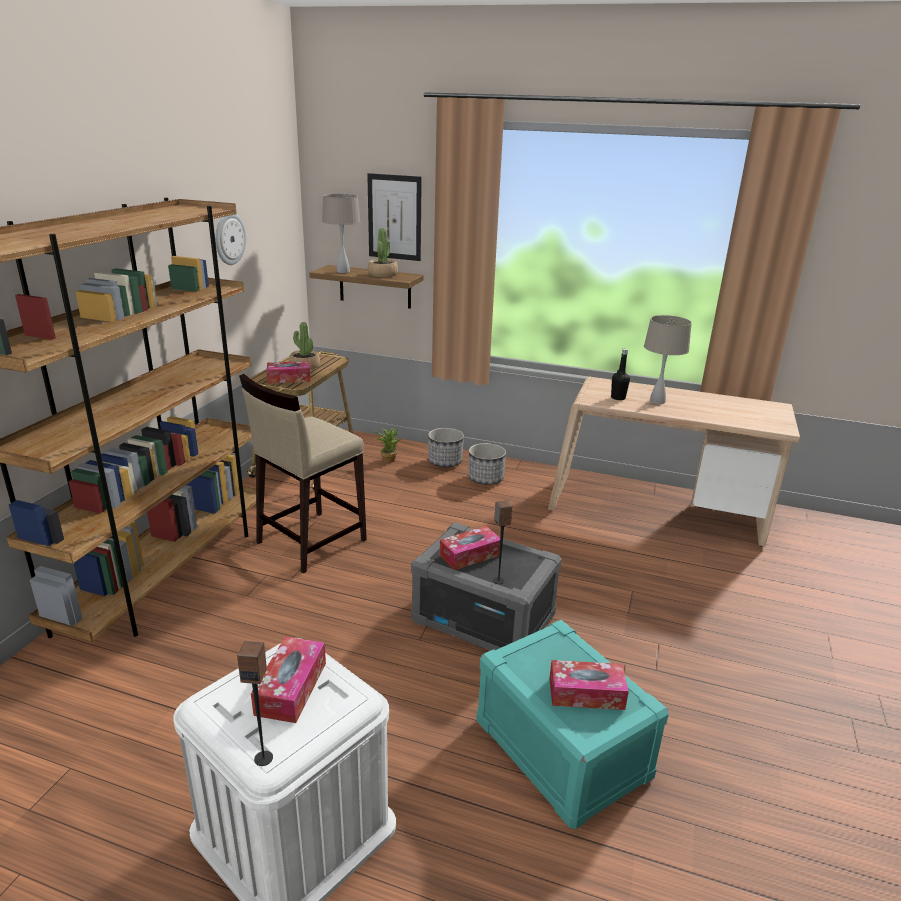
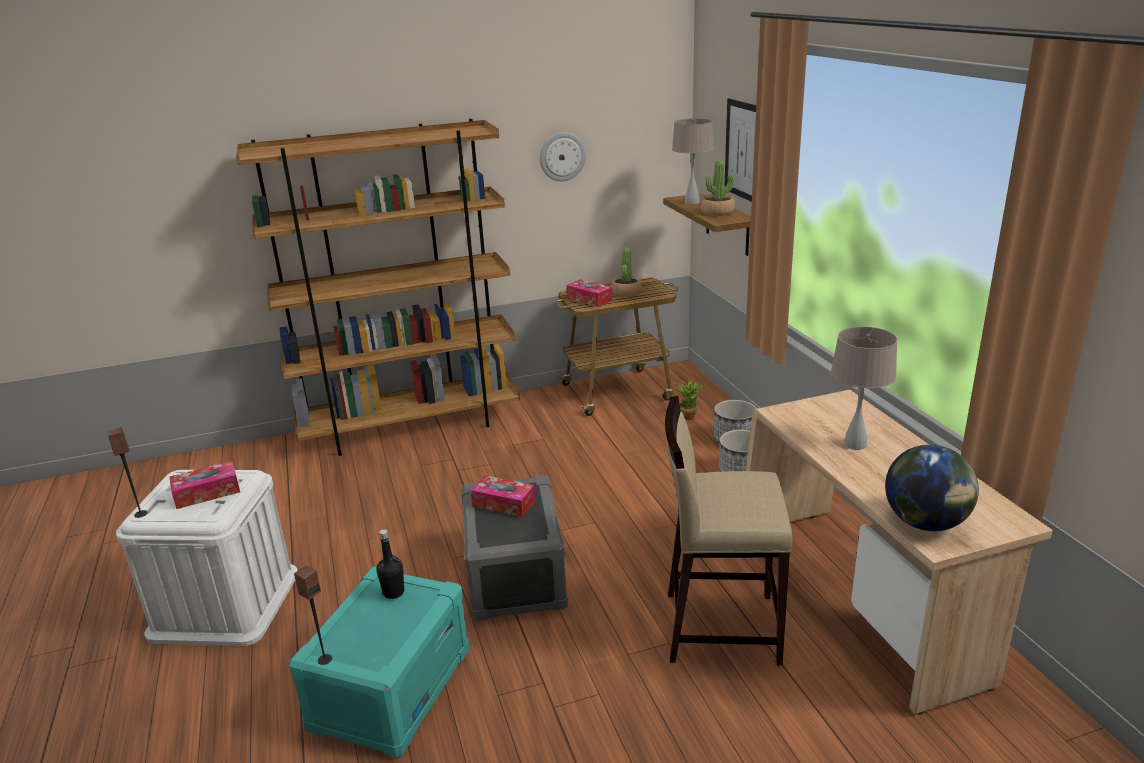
camera: 55 degrees right, 0 degrees up
beige stool [239,374,367,573] -> beige stool moved to [665,396,793,666]
speaker [493,500,512,584] -> speaker moved to [294,566,332,665]
tissue box [549,660,629,710] -> none
black bottle [611,349,630,400] -> black bottle moved to [377,529,404,599]
none -> globe [885,445,979,531]

